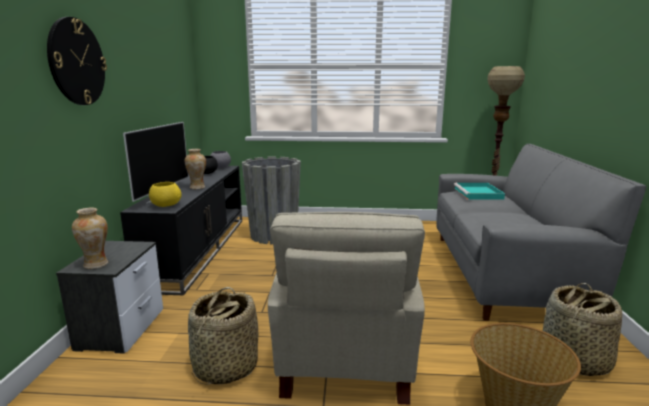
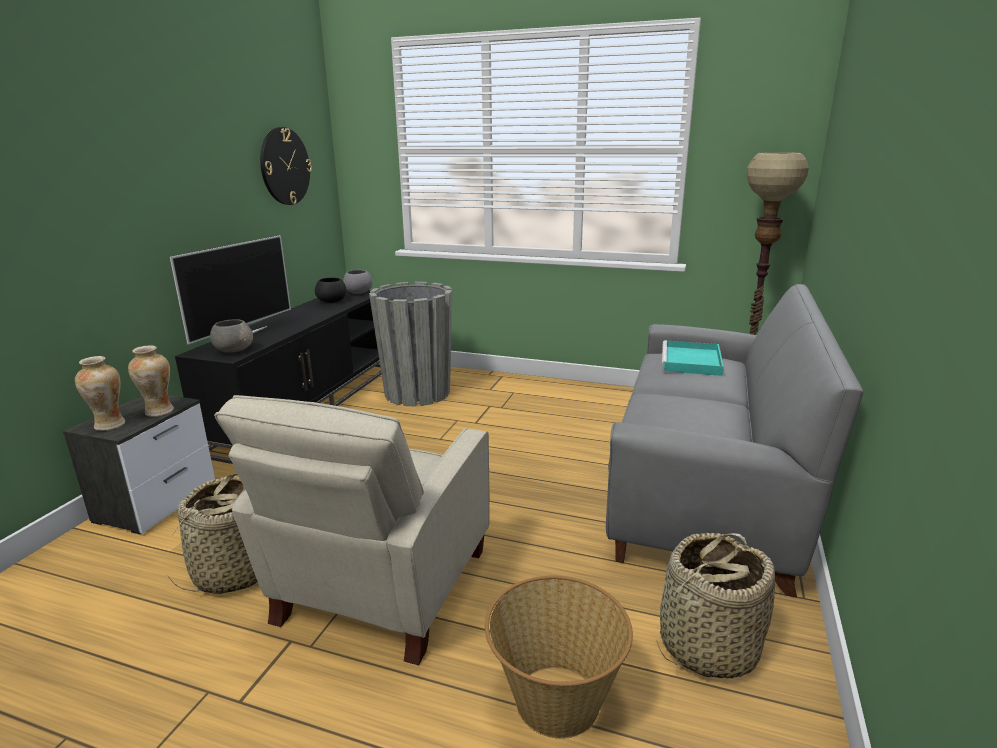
camera: 15 degrees right, 5 degrees up
wall clock [47,17,107,105] -> wall clock moved to [260,127,312,205]
yellow bowl [149,182,182,207] -> grey bowl [210,319,253,353]
vase [185,149,206,189] -> vase moved to [128,345,174,417]

